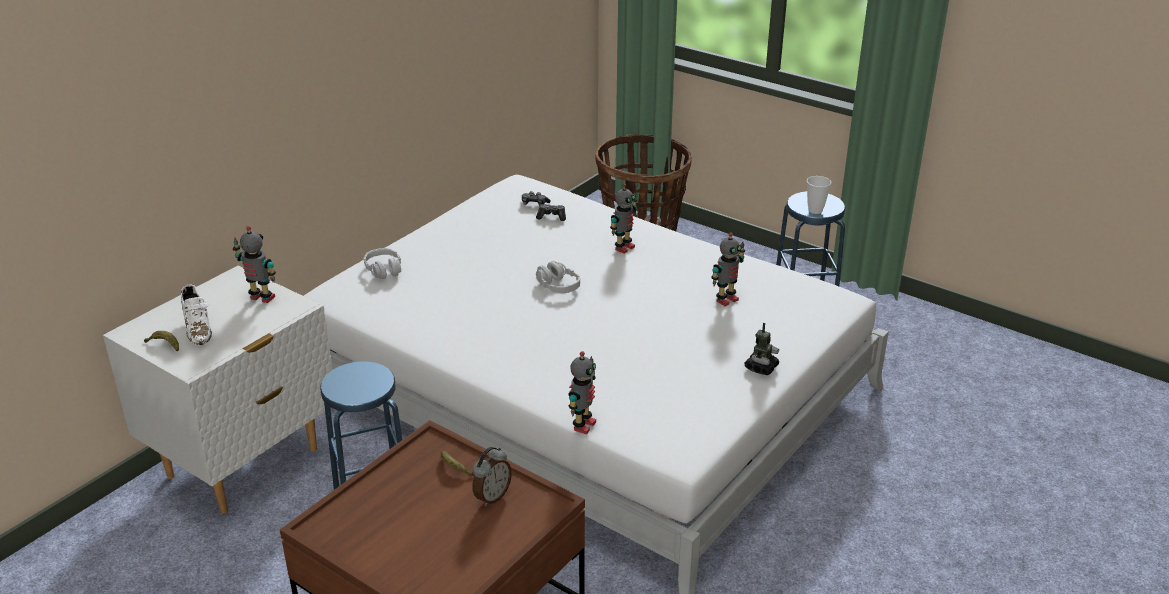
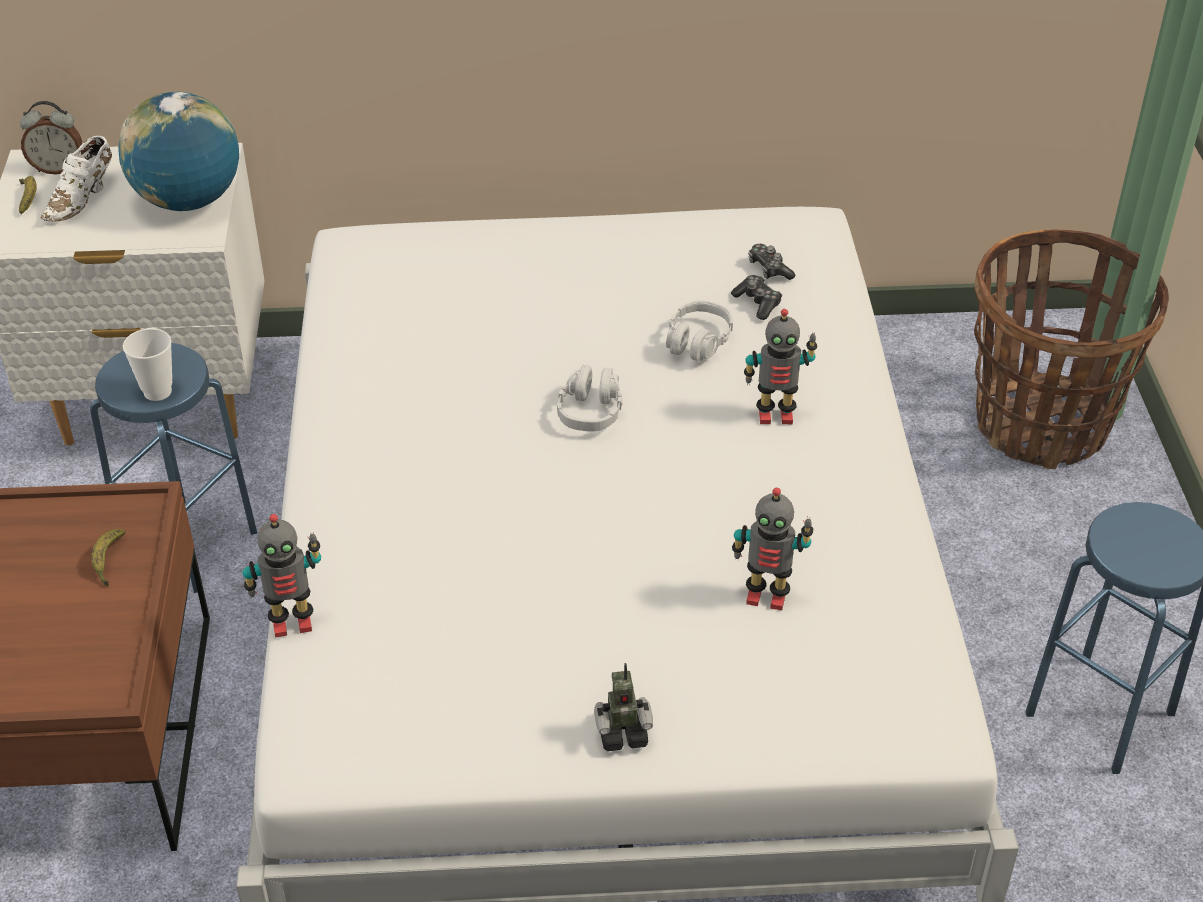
camera: 50 degrees right, 10 degrees up
toy robot [233,226,276,303] -> globe [118,92,239,211]
grey headphones [364,248,401,279] -> grey headphones moved to [666,300,733,362]
alarm clock [472,447,512,506] -> alarm clock moved to [20,101,82,175]
cup [807,176,831,214] -> cup moved to [123,328,172,401]

